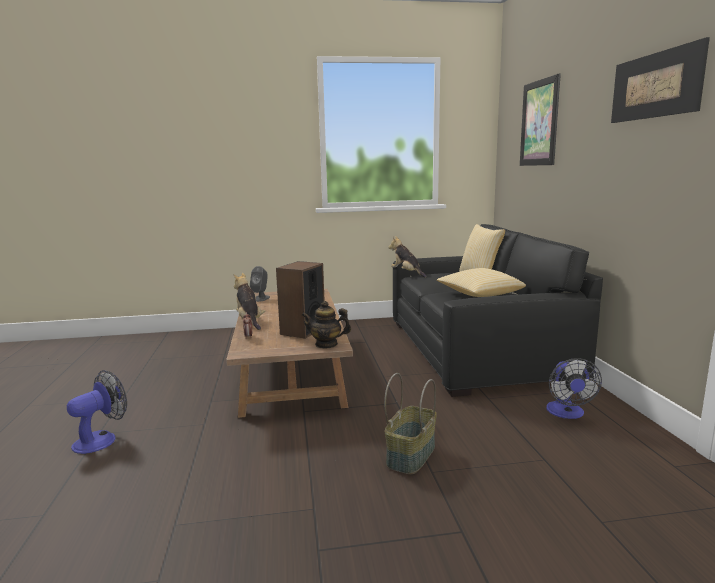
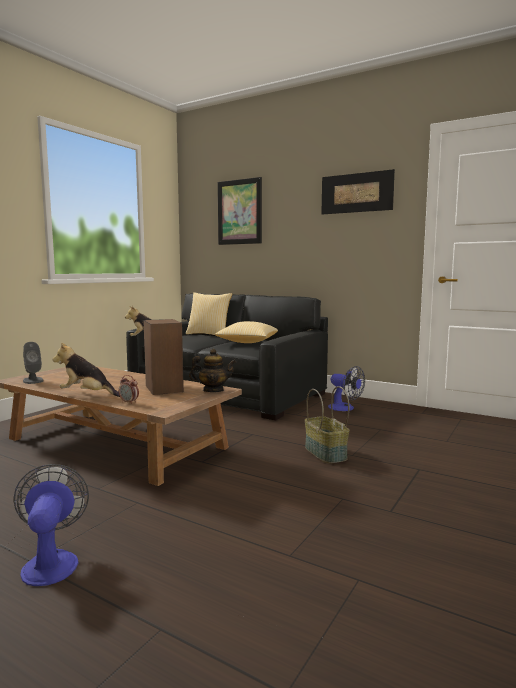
camera: 50 degrees left, 5 degrees down
teapot [301,301,351,348] -> teapot turned 135 degrees counterclockwise [189,348,236,392]

